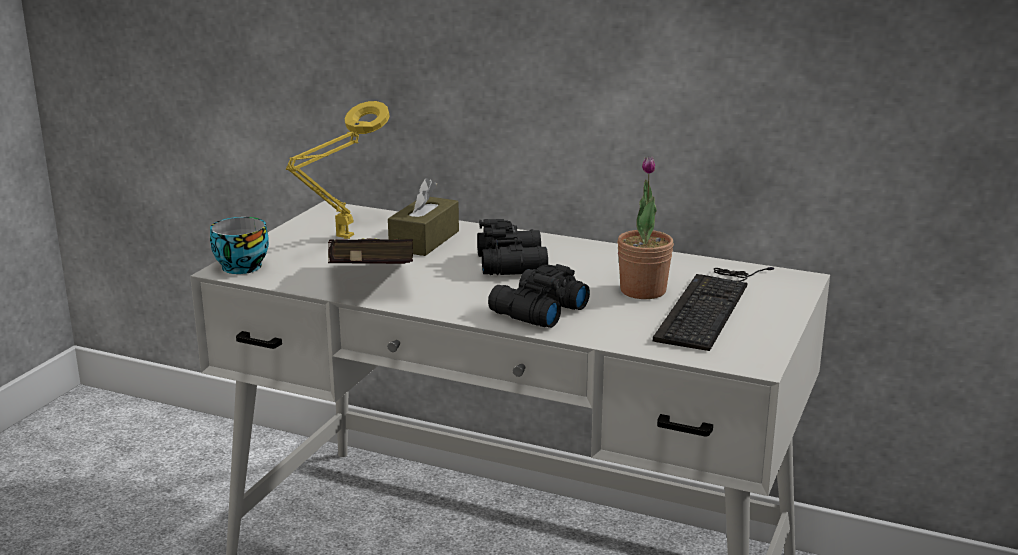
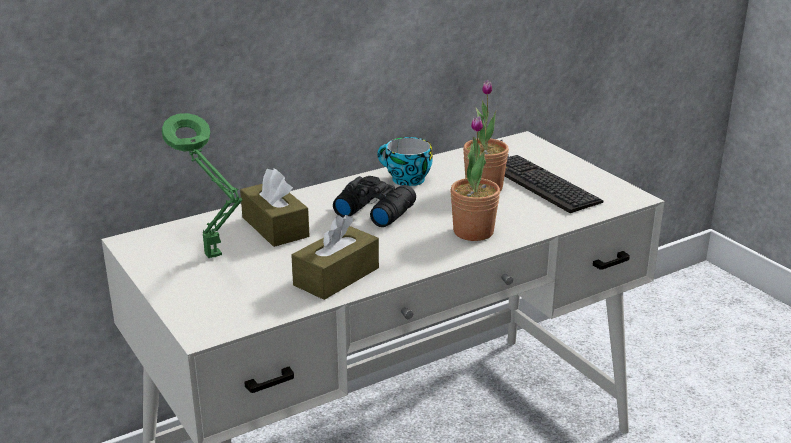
camera: 55 degrees left, 5 degrees up
cup [210,217,269,274] -> cup moved to [377,137,433,186]
yellow table lamp [286,101,390,239] -> green table lamp [162,113,242,258]
red book [328,238,413,264] -> brown tissue box [291,215,379,300]
black binoculars [488,264,590,328] -> potted plant [450,116,500,241]

